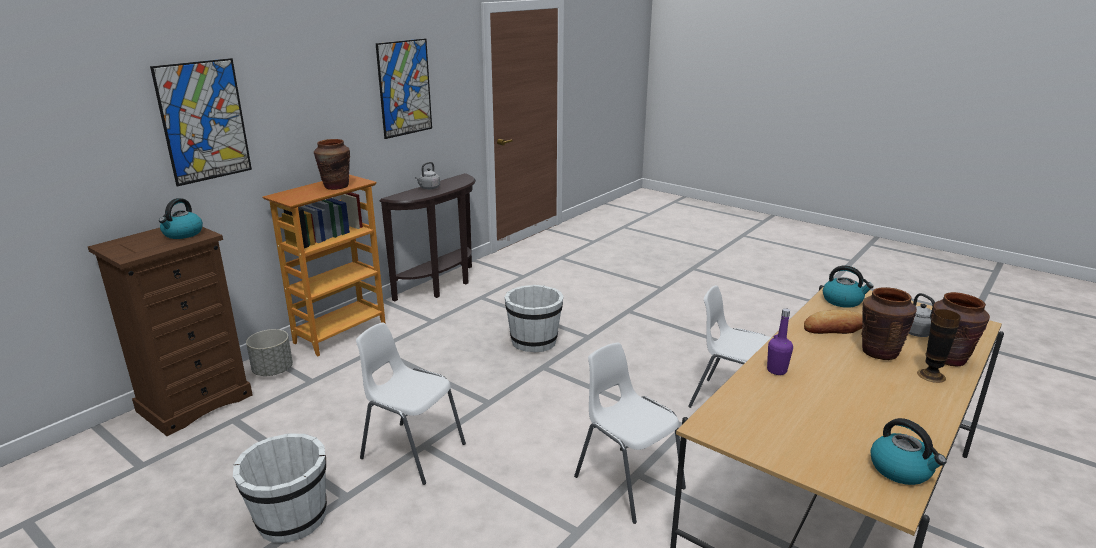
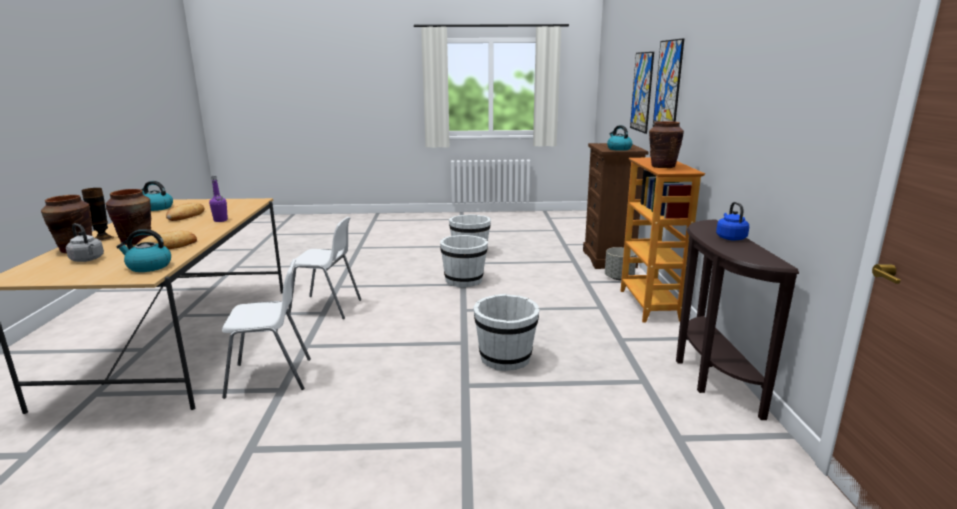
camera: 140 degrees right, 5 degrees down
white chair [356,322,466,485] -> white bucket [440,235,488,288]
picture [376,39,432,139] -> picture moved to [630,52,654,134]
grey kettle [415,162,440,189] -> blue kettle [716,202,749,241]
none -> bread [166,202,205,221]

